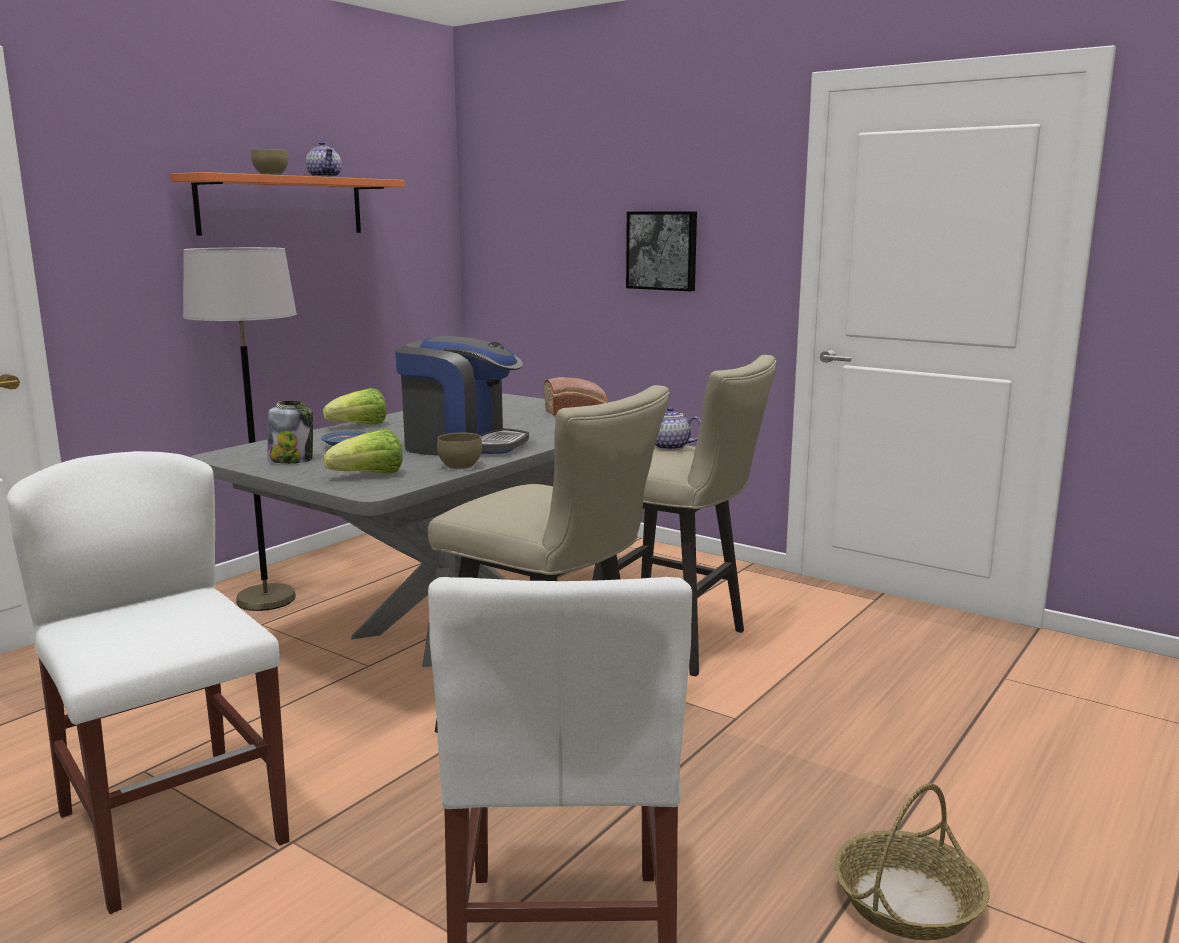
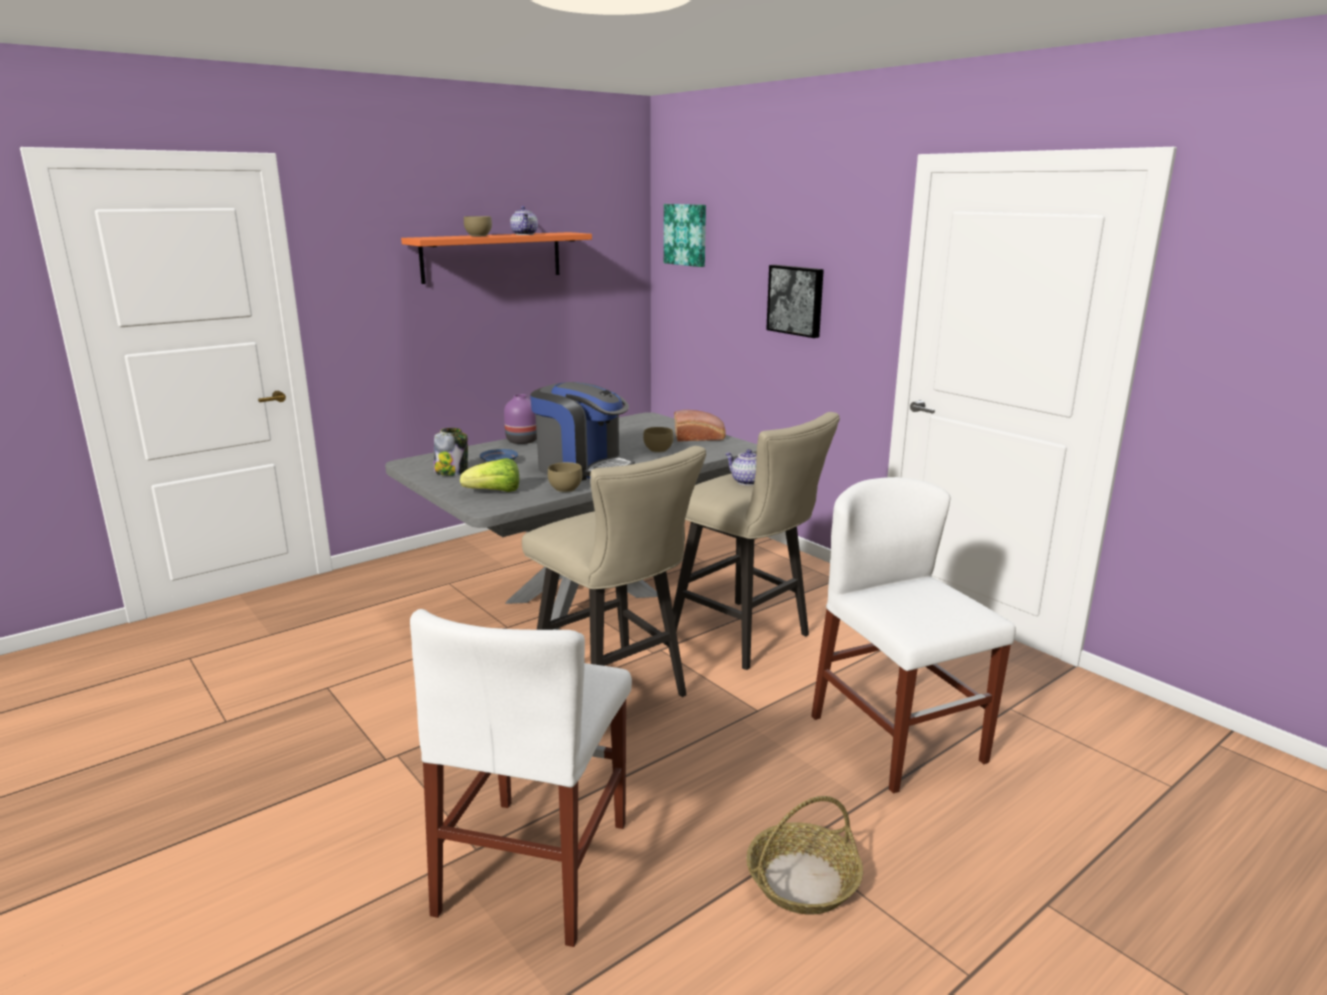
camera: 15 degrees right, 5 degrees up
white chair [7,451,289,914] -> white chair moved to [811,477,1016,794]
grey floor lamp [183,247,297,611] -> none
lettuce [323,388,386,424] -> purple vase [504,394,537,444]
none -> brown bowl [643,427,674,453]
none -> picture [664,204,706,267]

